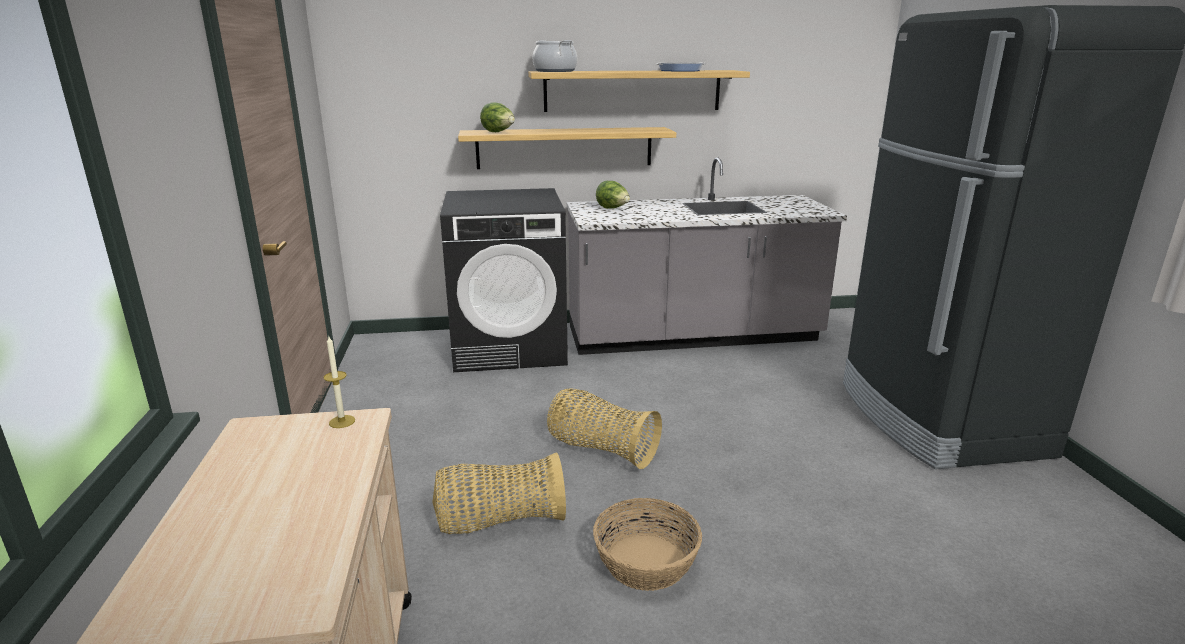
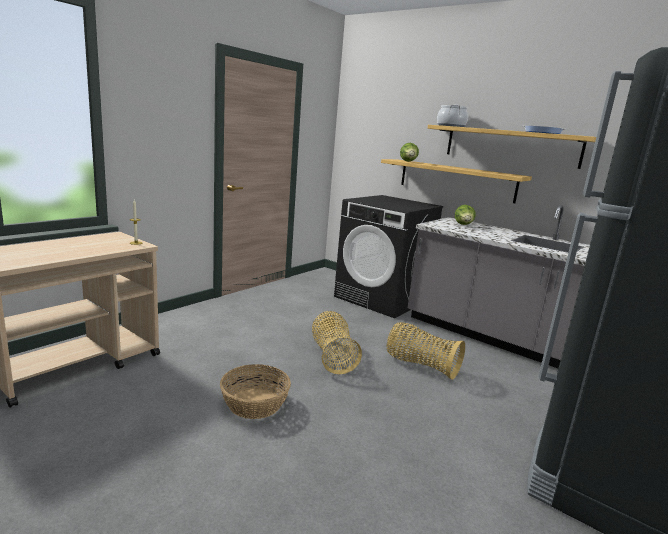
camera: 45 degrees right, 5 degrees down
basket [432,452,566,534] -> basket moved to [387,322,465,380]

